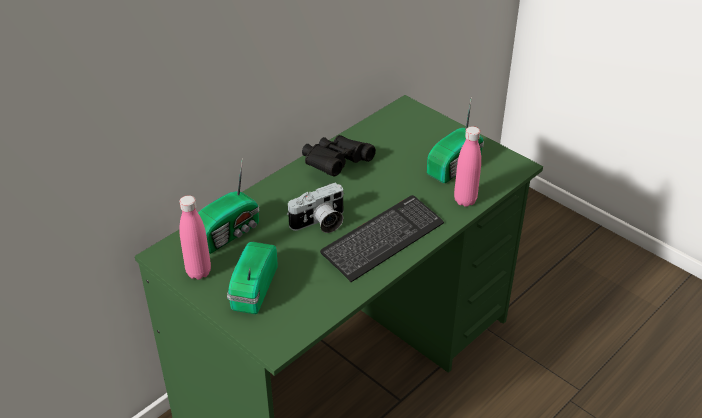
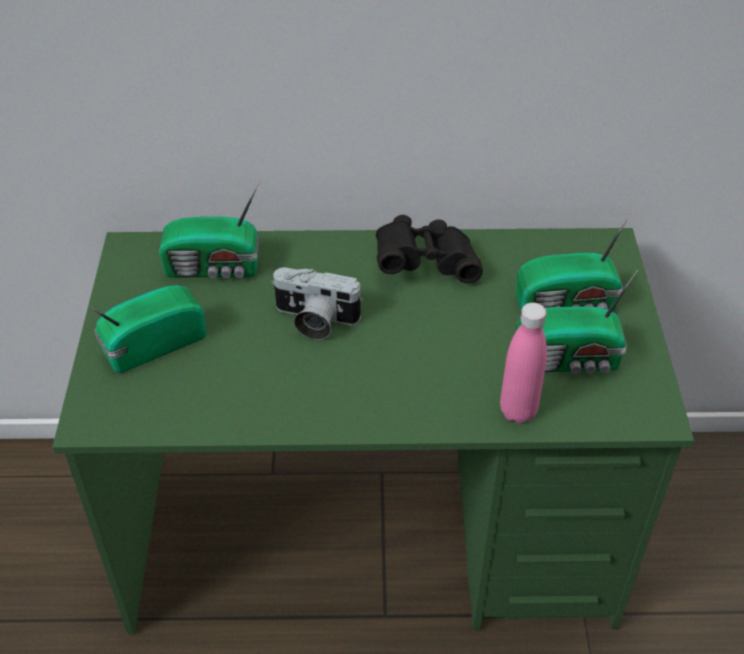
camera: 45 degrees right, 5 degrees up
pink bottle [179,195,211,280] -> none
keyboard [320,195,444,282] -> none
none -> radio [516,214,630,312]

